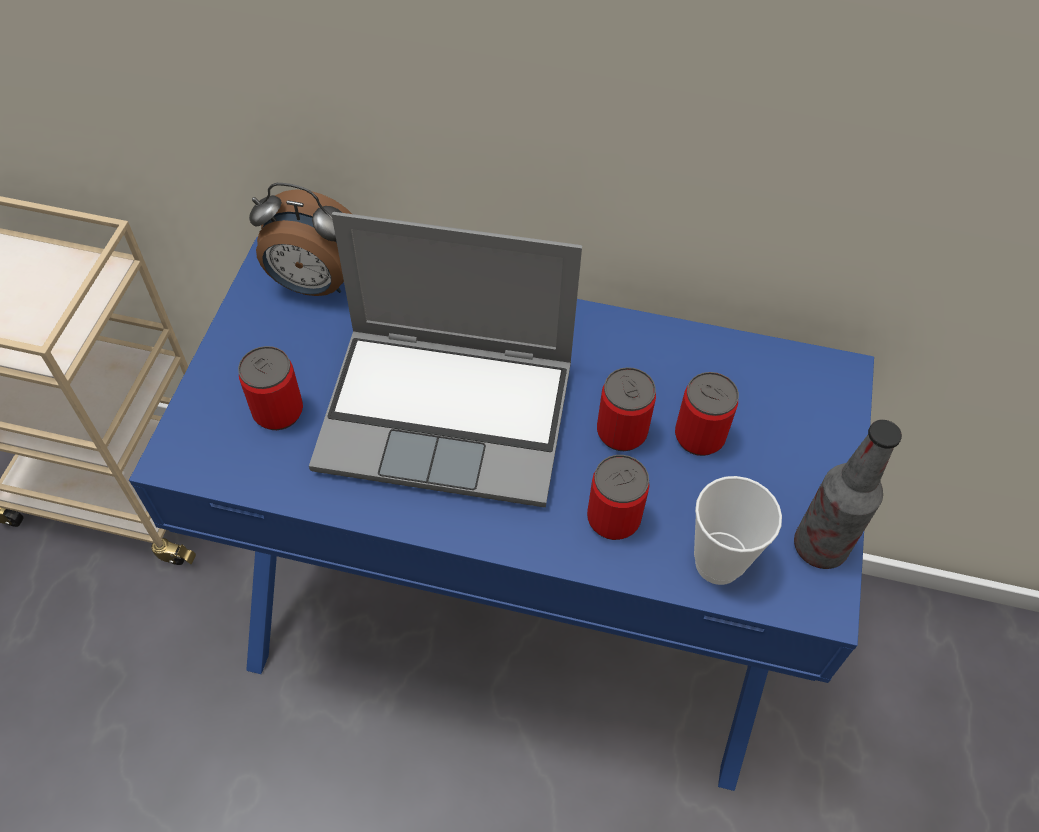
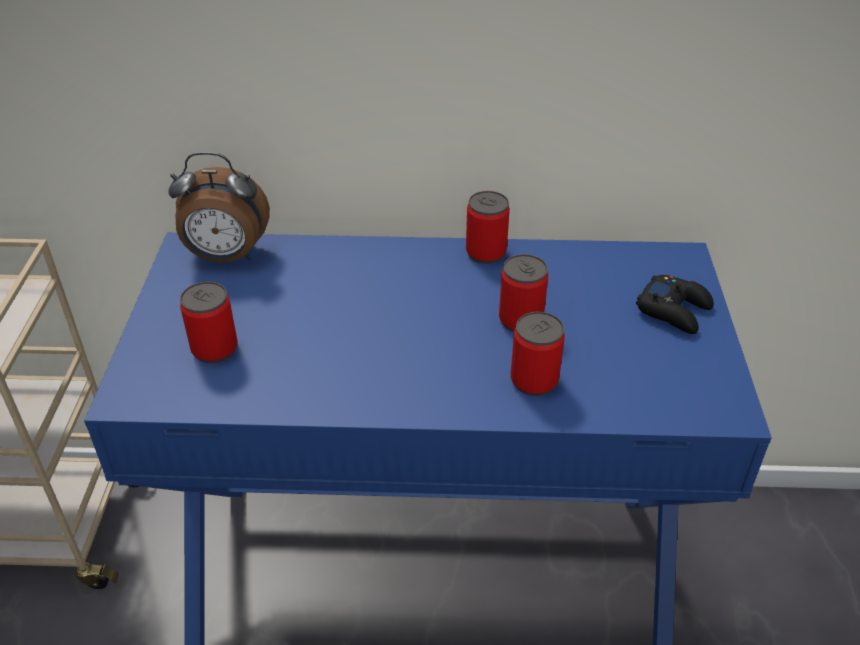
camera: 10 degrees left, 15 degrees down
laptop [309,212,582,507] -> none
can [675,372,739,456] -> can moved to [466,191,510,264]
cup [694,476,782,585] -> none
bottle [794,420,902,569] -> none
none -> black game controller [636,275,714,334]

